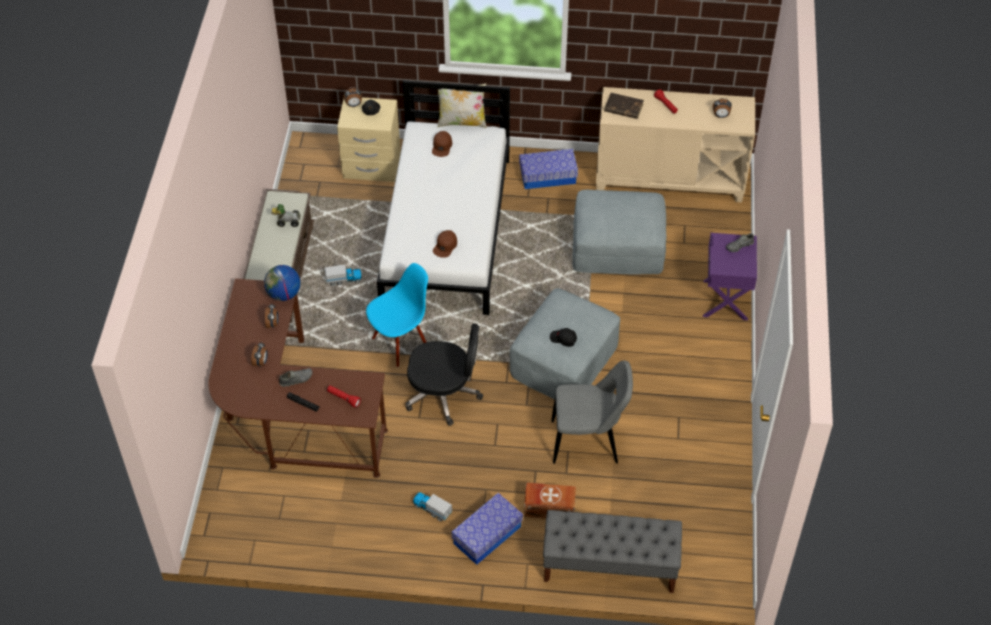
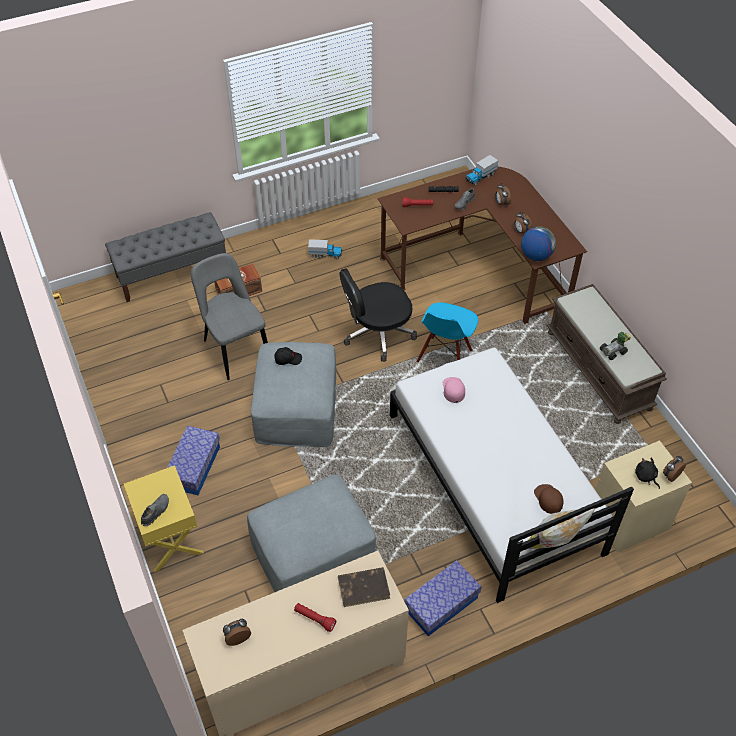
camera: 150 degrees right, 0 degrees up
toy truck [324,265,362,286] -> toy truck moved to [465,155,498,185]
brown cap [433,230,457,258] -> pink cap [443,377,465,403]
storage box [451,493,523,565] -> storage box moved to [167,426,220,495]
grey chair [551,360,633,464] -> grey chair turned 90 degrees clockwise [191,253,268,380]
purple nightstand [703,233,757,320] -> yellow nightstand [124,465,204,572]

